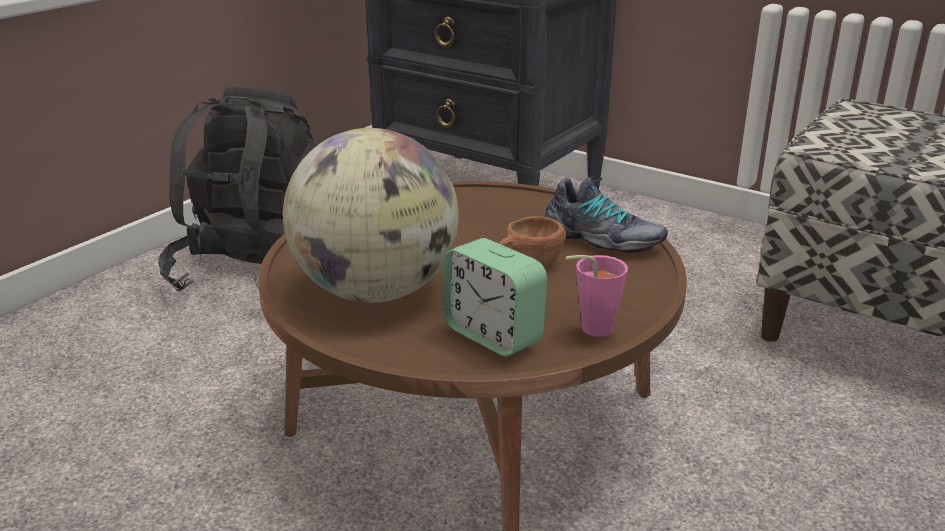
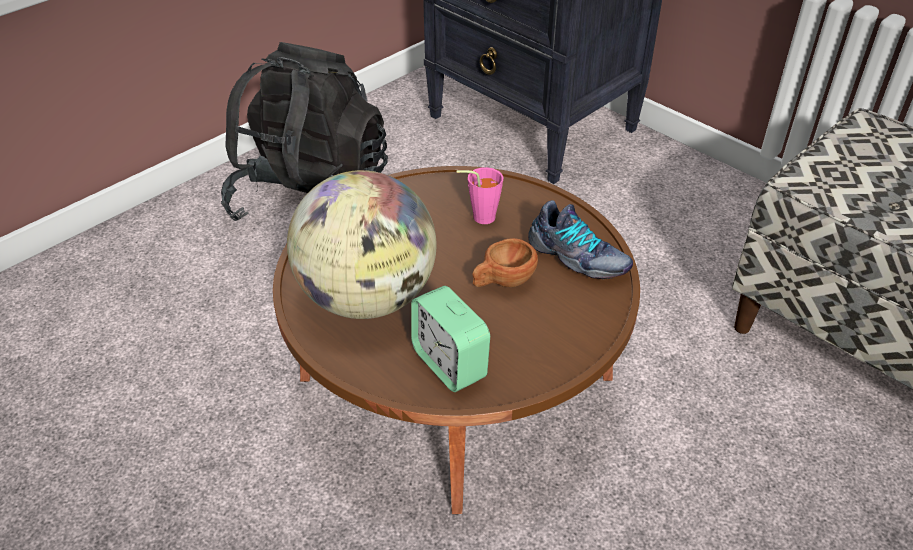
camera: 10 degrees right, 15 degrees up
pink cup [566,255,628,337] -> pink cup moved to [457,167,503,224]

